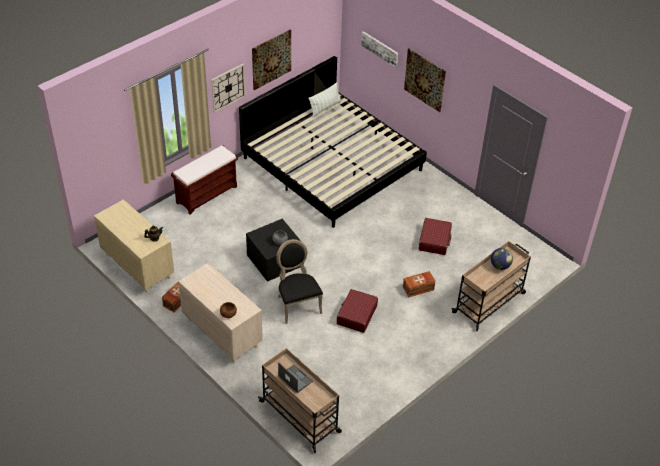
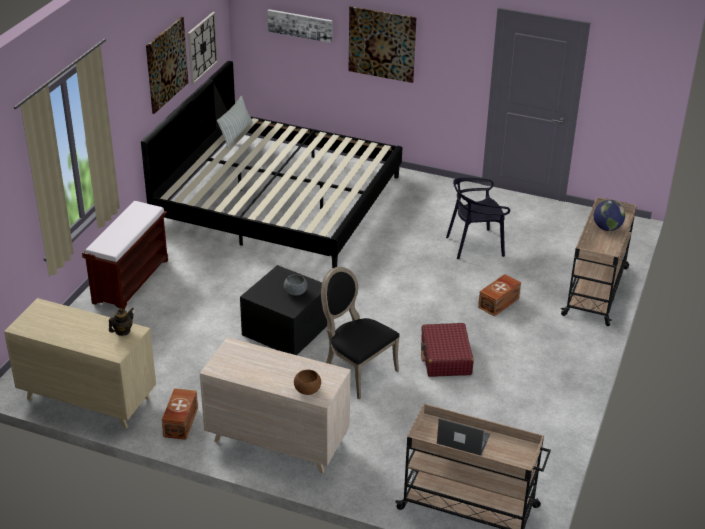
camera: 25 degrees left, 10 degrees down
wall clock [211,64,245,113] -> wall clock moved to [188,12,218,84]
red suitcase [419,218,452,255] -> black chair [446,178,510,259]

